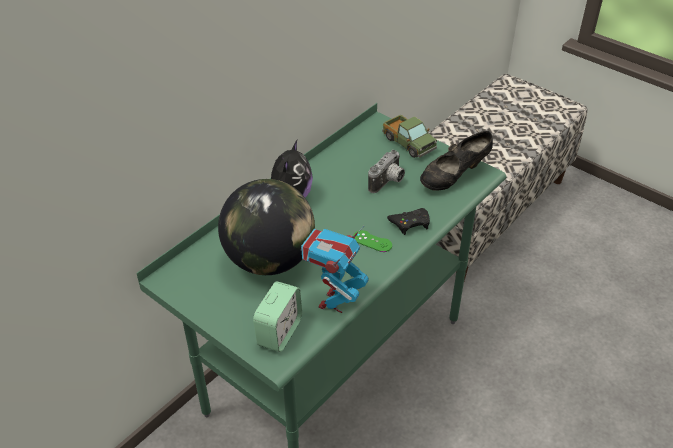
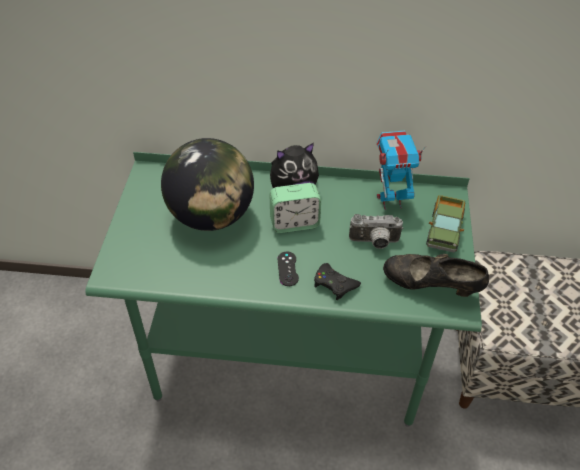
camera: 55 degrees right, 5 degrees up
alarm clock [253,281,302,352] -> alarm clock moved to [270,183,321,233]
toy robot [301,226,369,313] -> toy robot moved to [377,131,426,210]
green game controller [353,230,392,252] -> black game controller [277,251,299,286]

